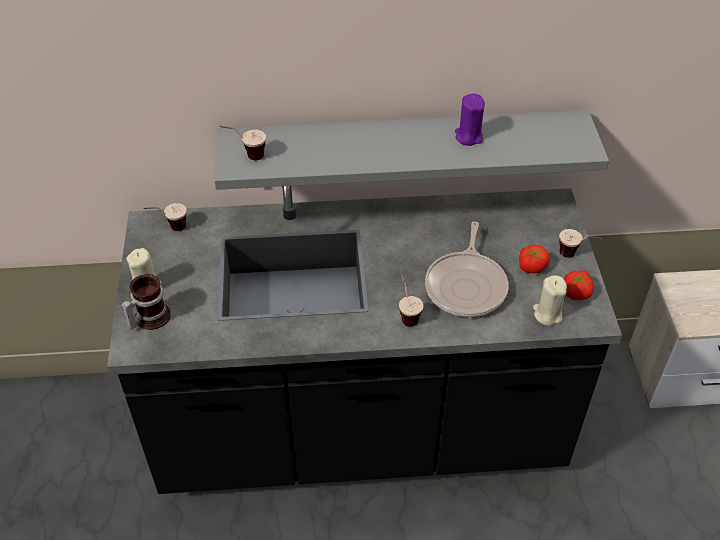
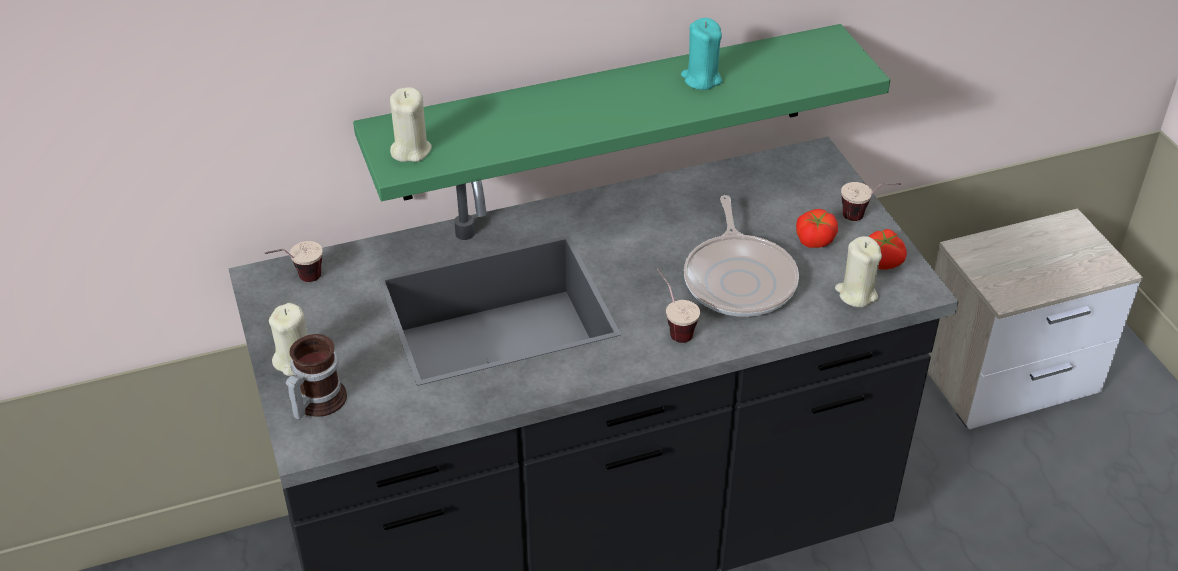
camera: 15 degrees left, 5 degrees down
grey shelf [214,110,609,190] -> green shelf [353,24,890,201]
cup [220,126,266,160] -> beige candle [390,87,432,162]
purple candle [455,94,485,146] -> turquoise candle [681,18,722,90]

